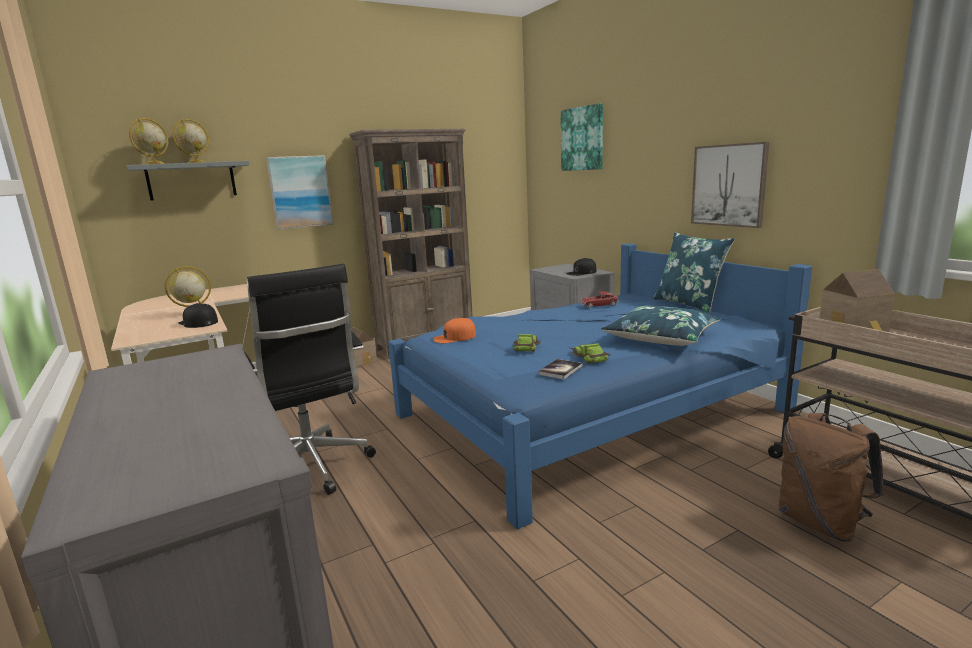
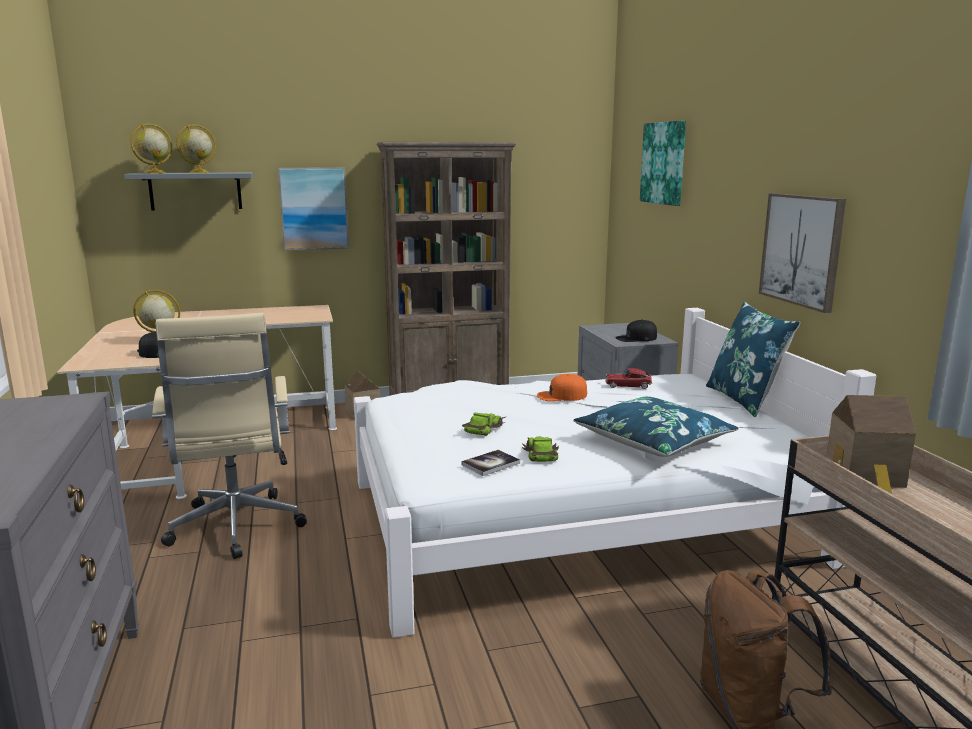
camera: 15 degrees right, 0 degrees up
black office chair [244,264,376,495] -> beige office chair [152,313,307,559]
blue bed [388,243,812,530] -> white bed [354,308,877,638]
orange cap [433,318,476,343] -> orange cap moved to [537,374,587,401]

